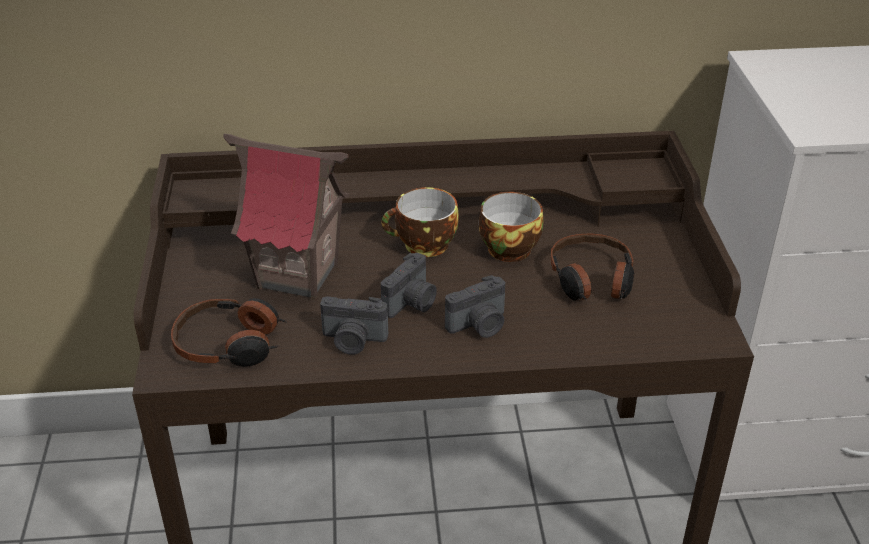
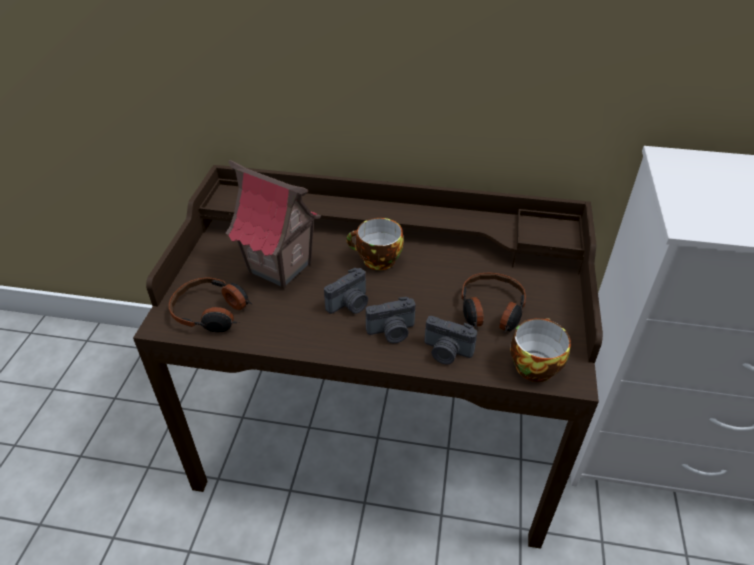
camera: 15 degrees right, 5 degrees up
camera [320,296,388,355] -> camera moved to [424,316,477,364]
cup [479,192,543,262] -> cup moved to [510,318,571,382]

